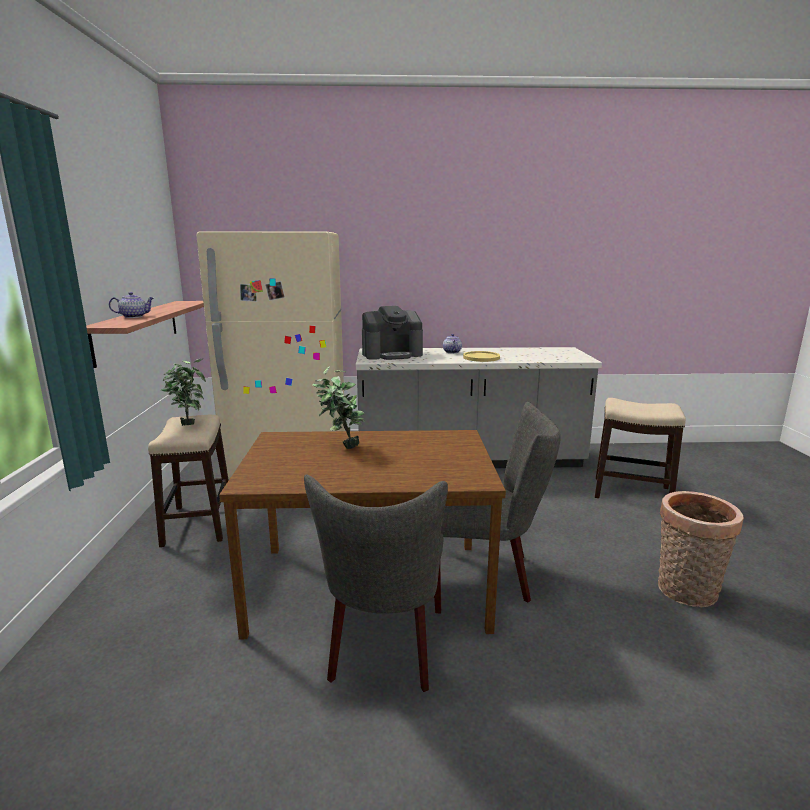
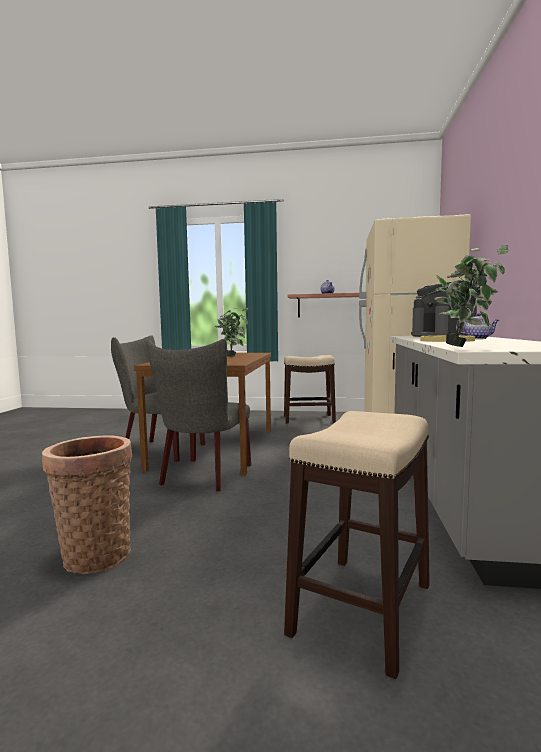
camera: 100 degrees right, 10 degrees down
potted plant [161,359,206,426] -> potted plant moved to [434,245,508,347]

